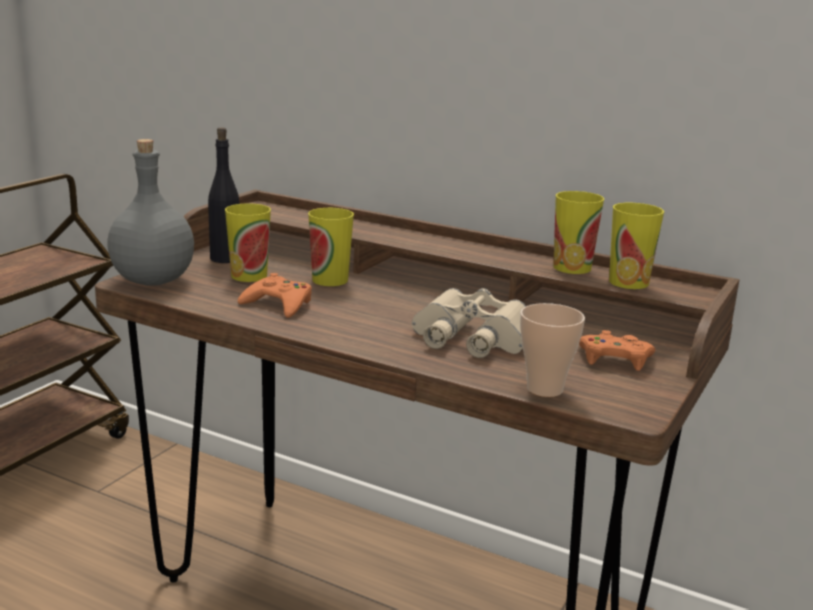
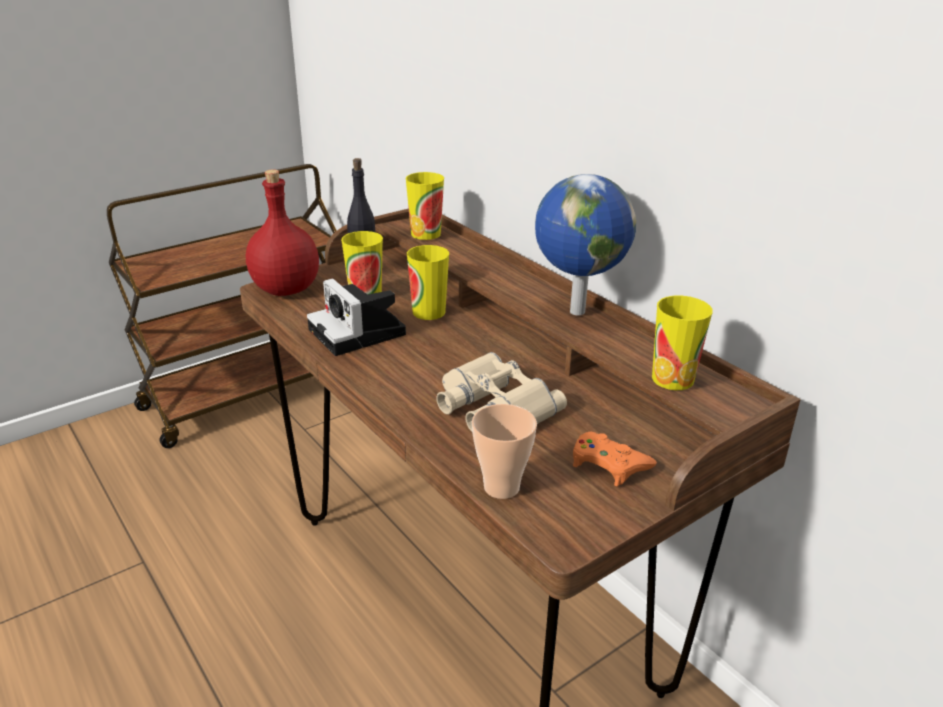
camera: 25 degrees right, 10 degrees up
grey bottle [107,139,194,286] -> red bottle [246,169,319,296]
orange game controller [238,273,311,318] -> camera [307,278,406,356]
cup [553,191,604,274] -> cup moved to [406,172,444,240]
none -> globe [535,174,636,316]

